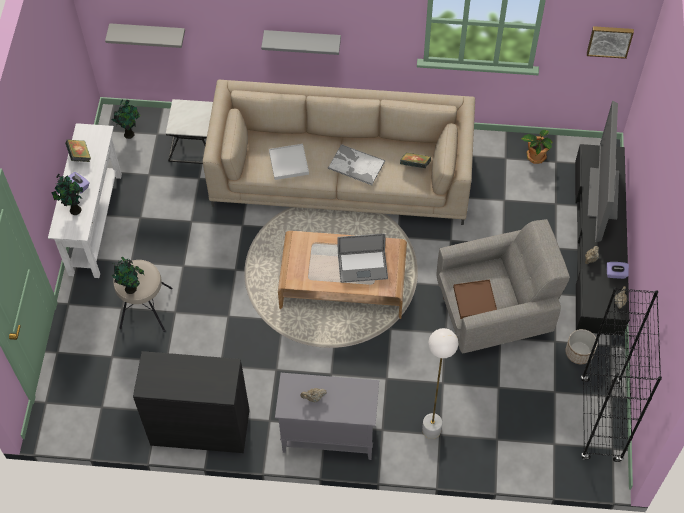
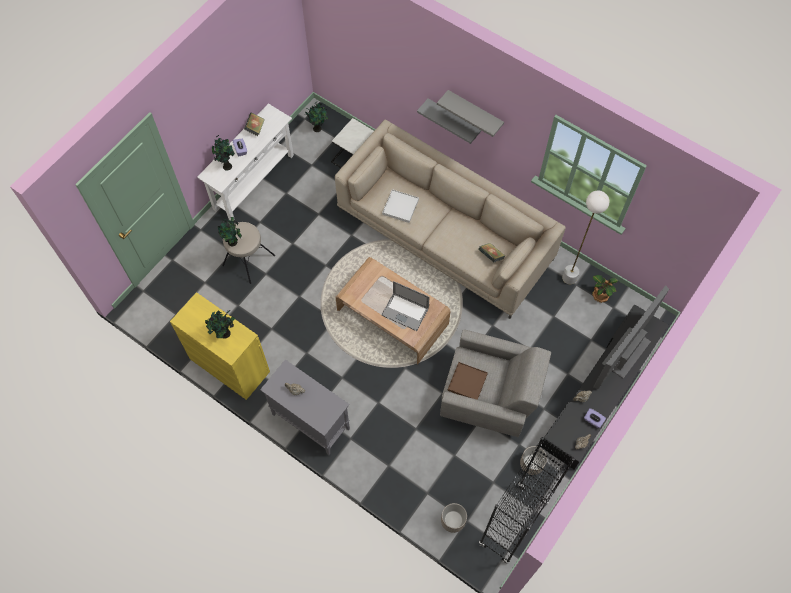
camera: 30 degrees right, 5 degrees up
grey shelf [105,23,185,48] -> grey shelf moved to [437,90,504,137]
black cabinet [133,351,250,453] -> yellow cabinet [170,292,270,400]
tray [327,144,385,185] -> none
white floor lamp [422,328,458,439] -> white floor lamp moved to [562,190,609,284]
picture [587,26,634,59] -> none
none -> potted plant [205,310,235,338]
none -> planter [441,503,467,533]

